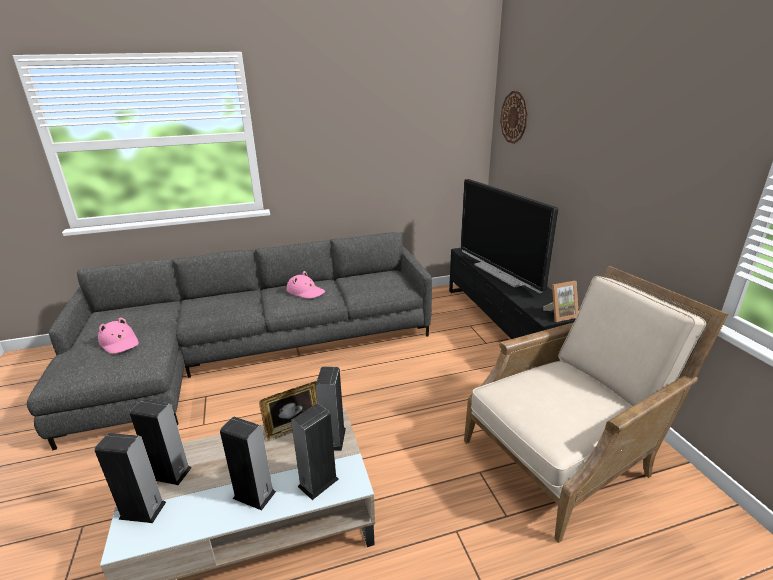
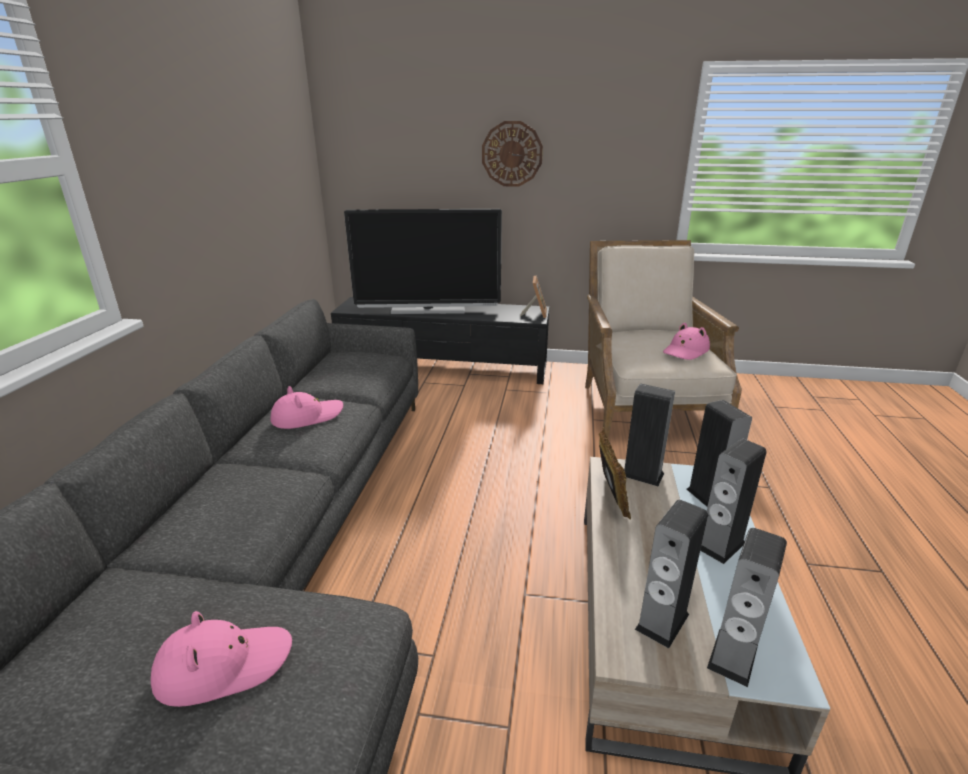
camera: 65 degrees left, 0 degrees up
wall clock [500,91,528,144] -> wall clock moved to [482,121,543,187]
none -> pink hat [663,323,710,360]

